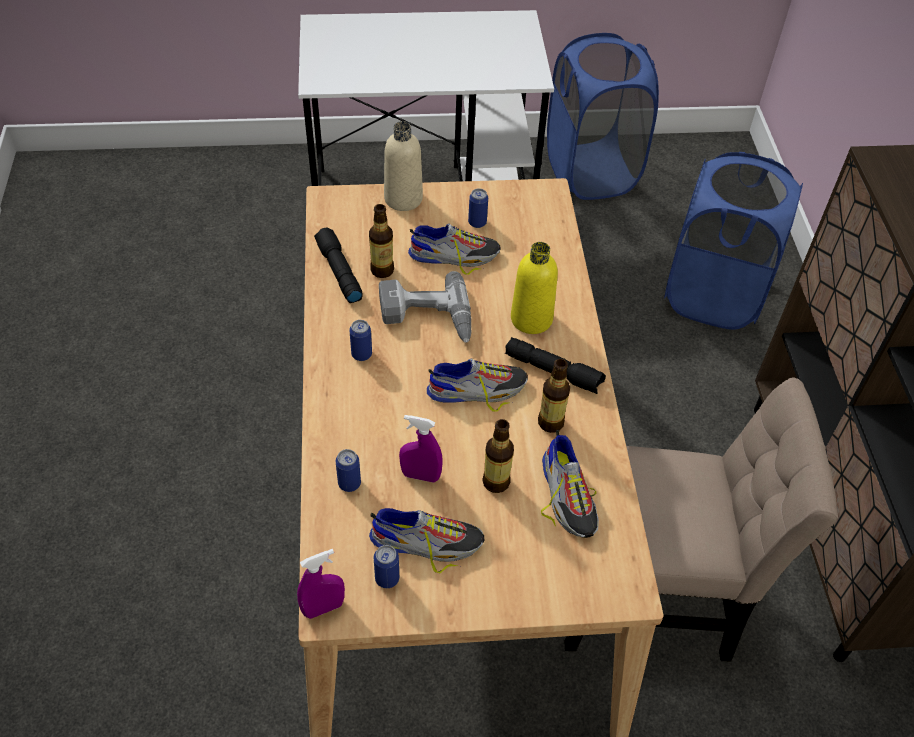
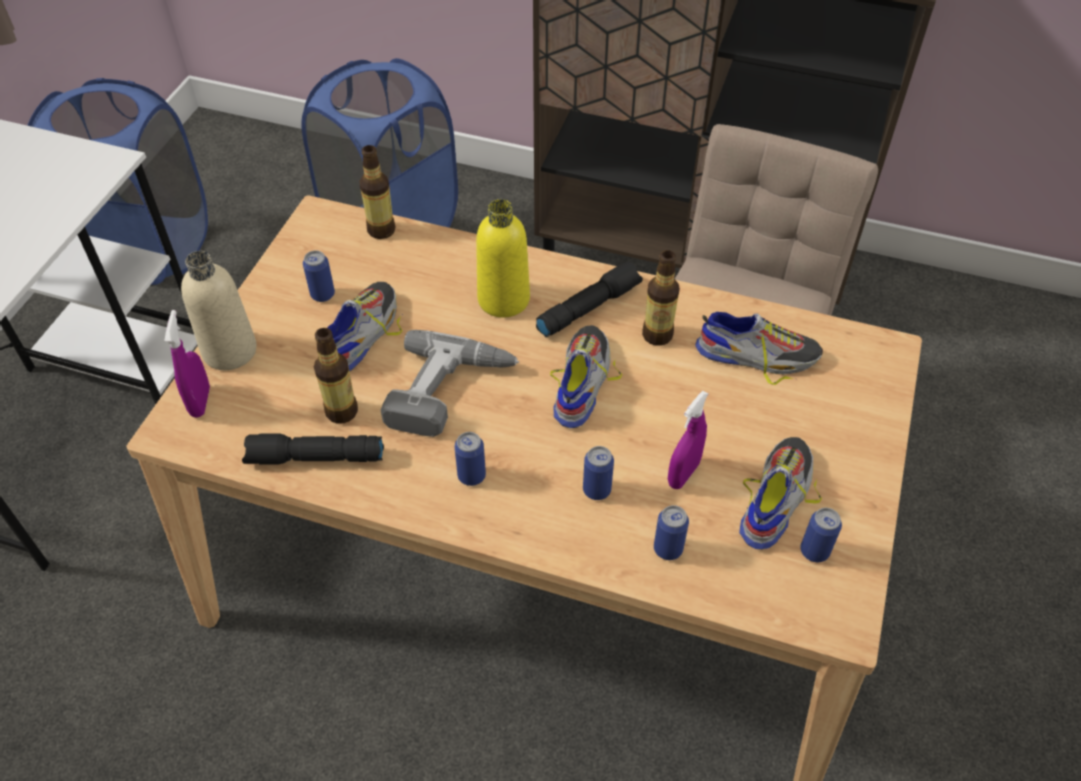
camera: 65 degrees left, 0 degrees up
purple spray bottle [297,549,345,619] -> purple spray bottle moved to [165,310,210,418]
bottle [482,419,514,493] -> bottle moved to [360,145,396,239]
none -> can [583,446,614,500]

